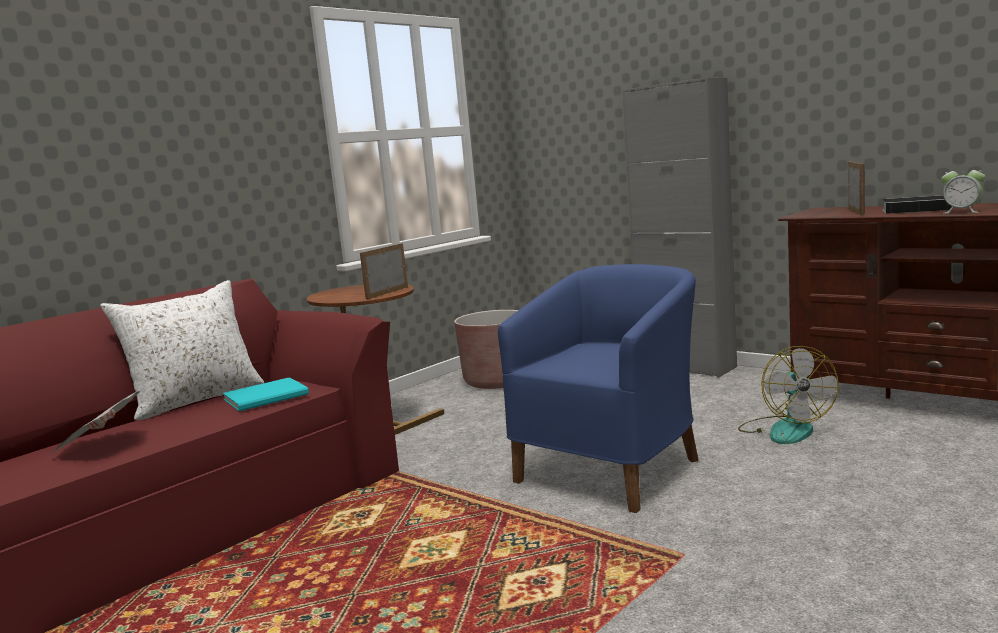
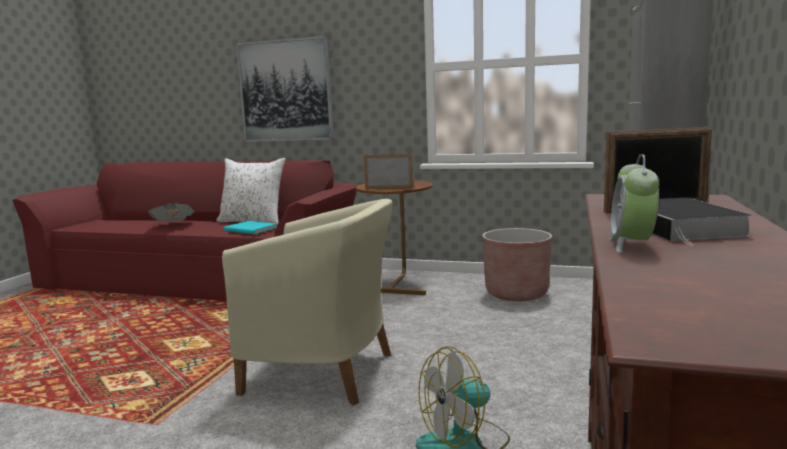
camera: 65 degrees right, 0 degrees up
blue armchair [498,264,699,513] -> beige armchair [222,199,392,405]
none -> picture [236,36,334,142]

